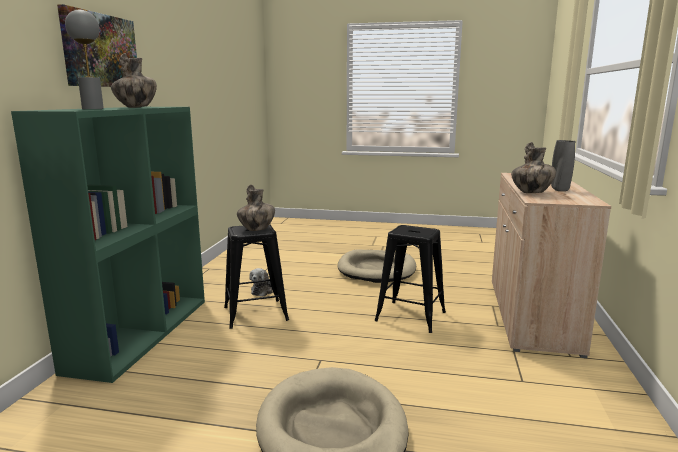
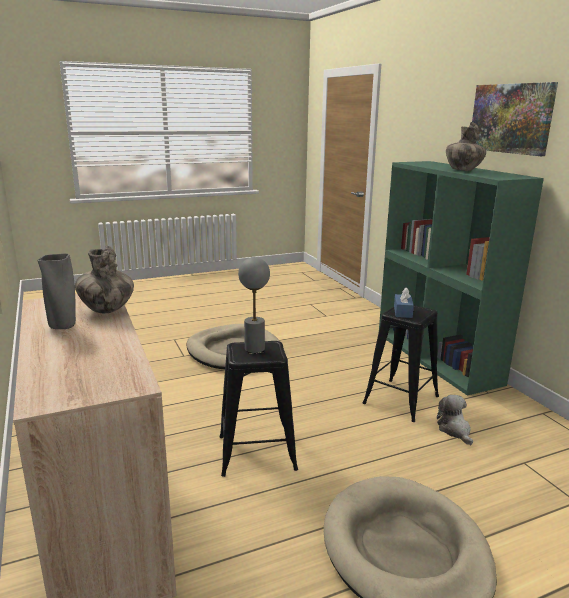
camera: 145 degrees right, 5 degrees up
grey table lamp [65,10,104,109] -> grey table lamp moved to [238,257,270,353]
vase [237,185,275,231] -> blue tissue box [394,288,414,318]

